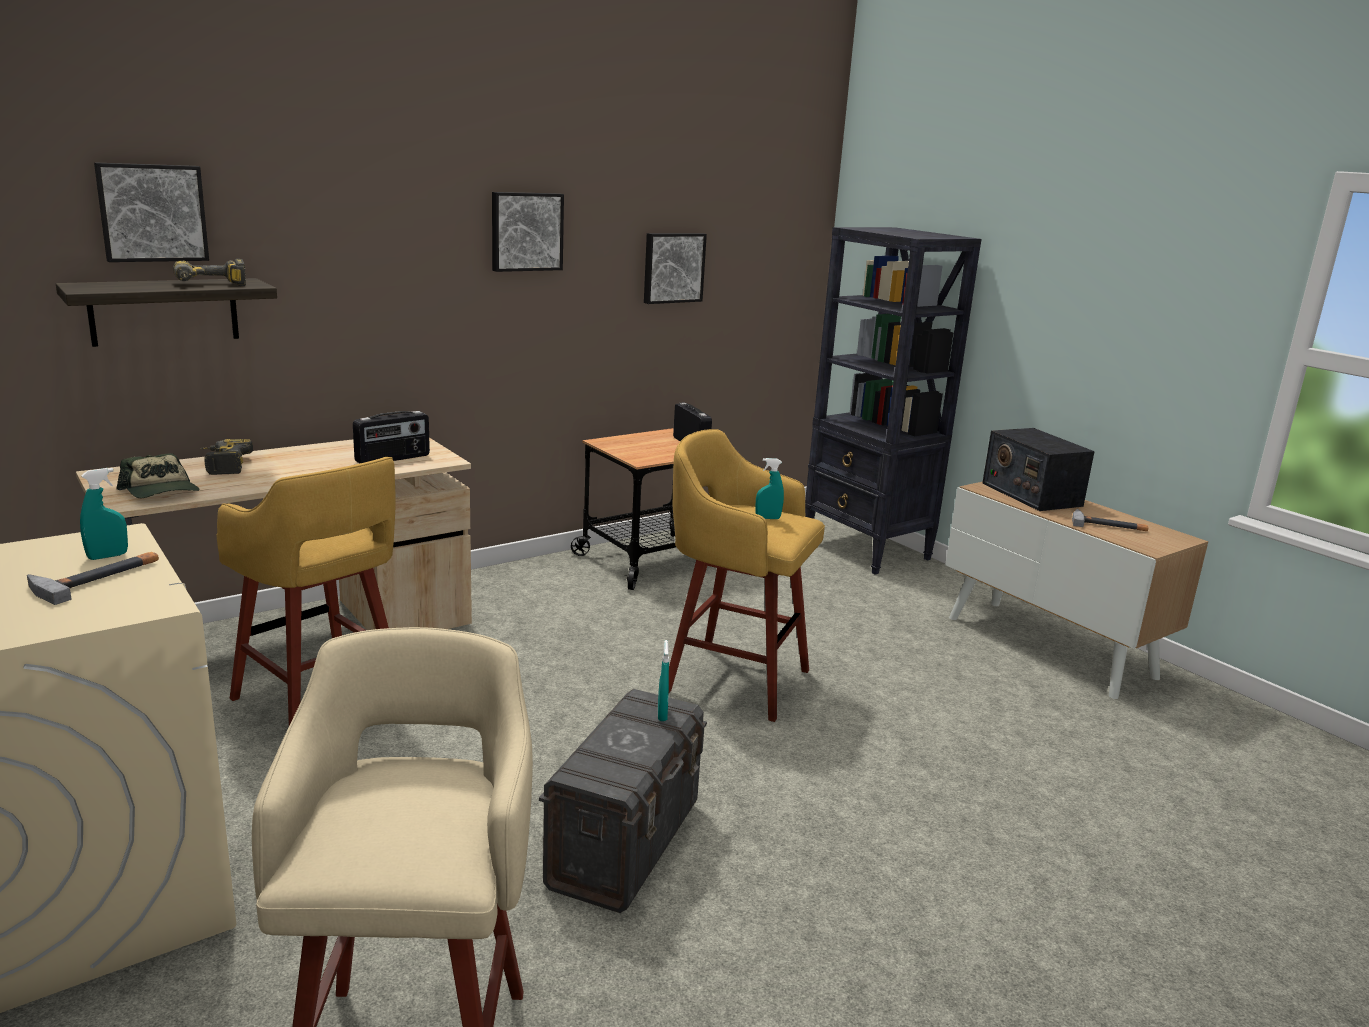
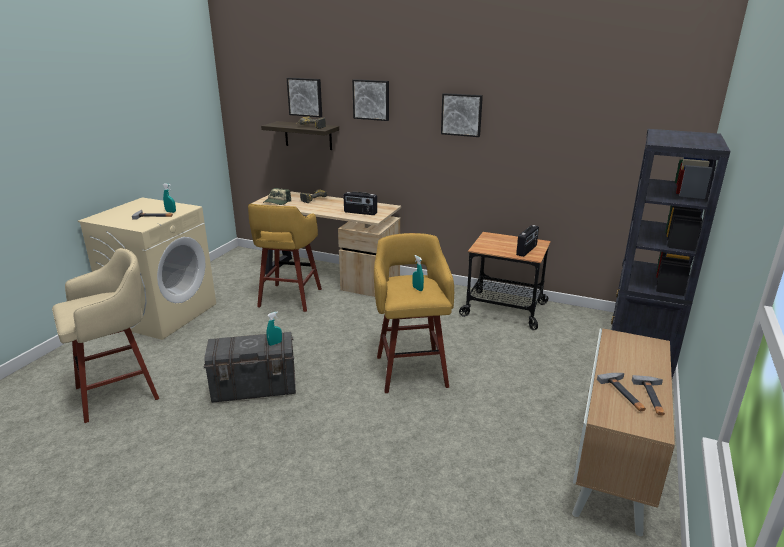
camera: 60 degrees right, 5 degrees up
picture [644,233,707,304] -> picture moved to [352,79,389,121]
radio [982,428,1095,511] -> none
none -> hammer [632,375,665,416]

